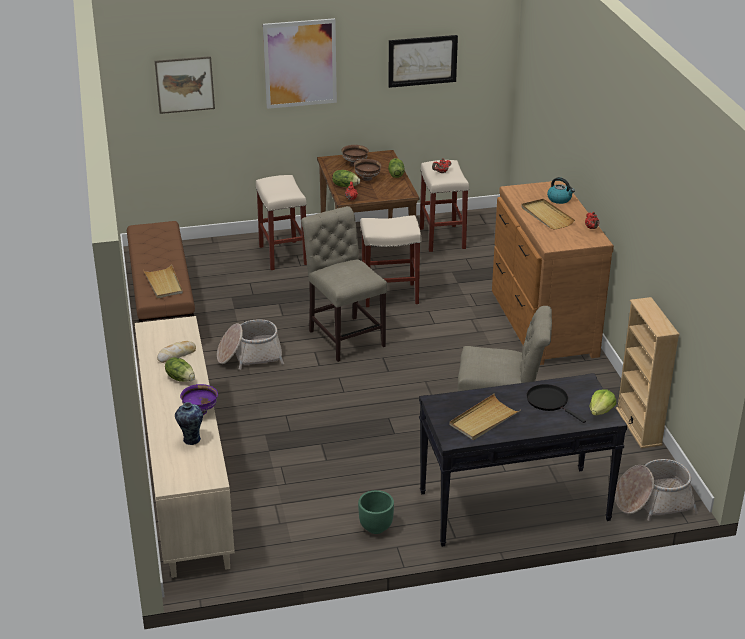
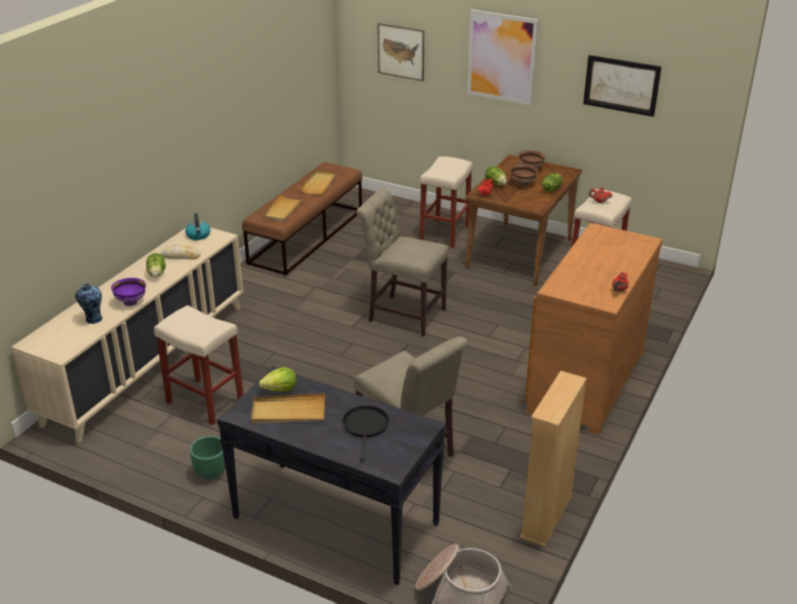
camera: 40 degrees right, 0 degrees up
basket [217,319,284,370] -> none
beige chair [301,206,387,362] -> beige chair turned 75 degrees counterclockwise [356,188,449,336]
beige stool [360,215,421,307] -> beige stool moved to [154,305,244,425]
beige tray [521,199,575,229] -> beige tray moved to [300,170,336,195]
kettle [547,177,575,204] -> kettle moved to [185,213,210,240]
lettuce [589,389,616,416] -> lettuce moved to [259,367,296,392]

